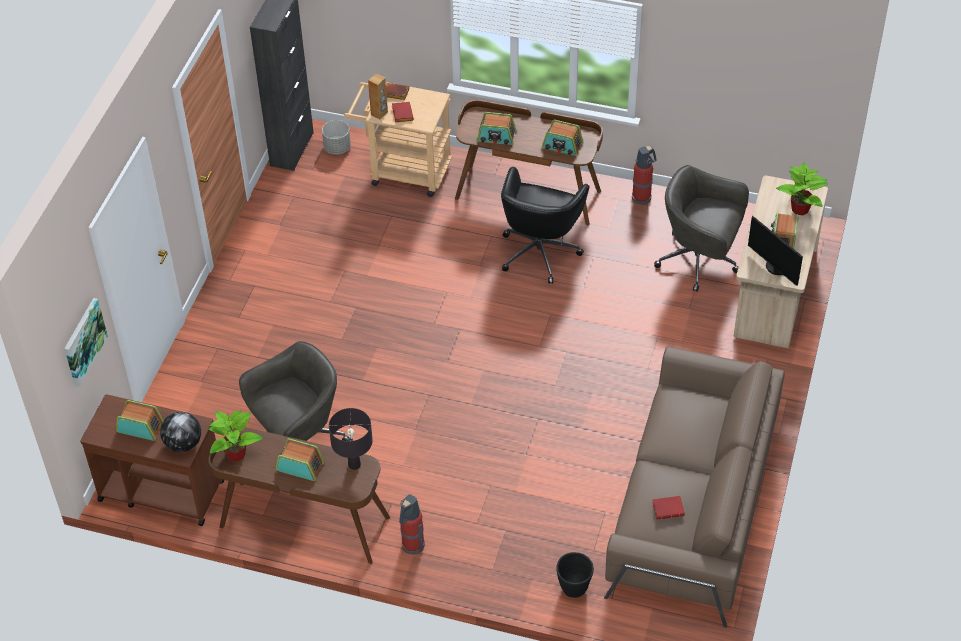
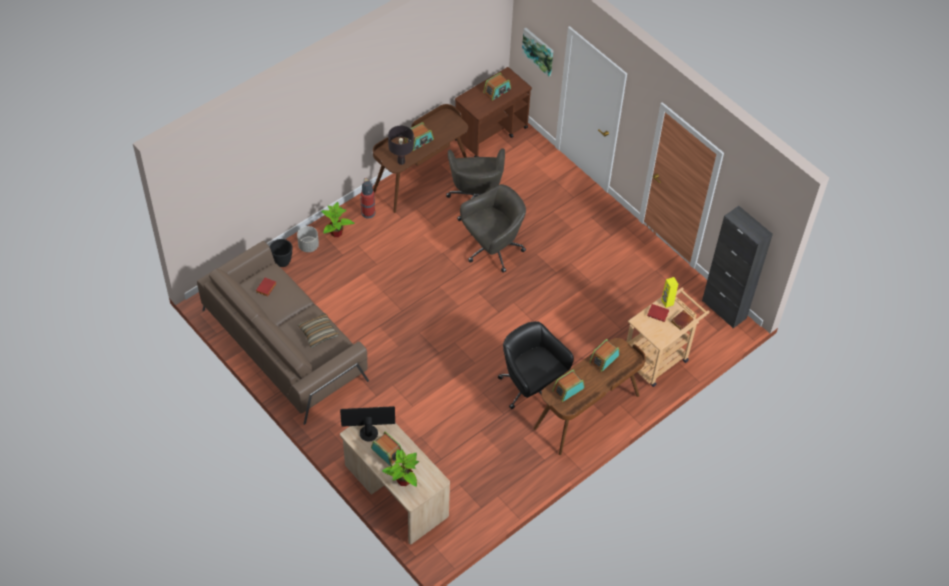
camera: 120 degrees right, 5 degrees up
globe [160,412,201,452] -> none
potted plant [209,410,263,462] -> potted plant moved to [321,202,355,237]
grey planter [322,120,351,155] -> grey planter moved to [297,226,319,252]
brown speaker [368,73,388,120] -> yellow speaker [661,277,678,308]
fire extinguisher [632,146,657,205] -> none
grey office chair [654,165,749,292] -> grey office chair moved to [460,184,526,273]
none -> pillow [298,313,339,348]

